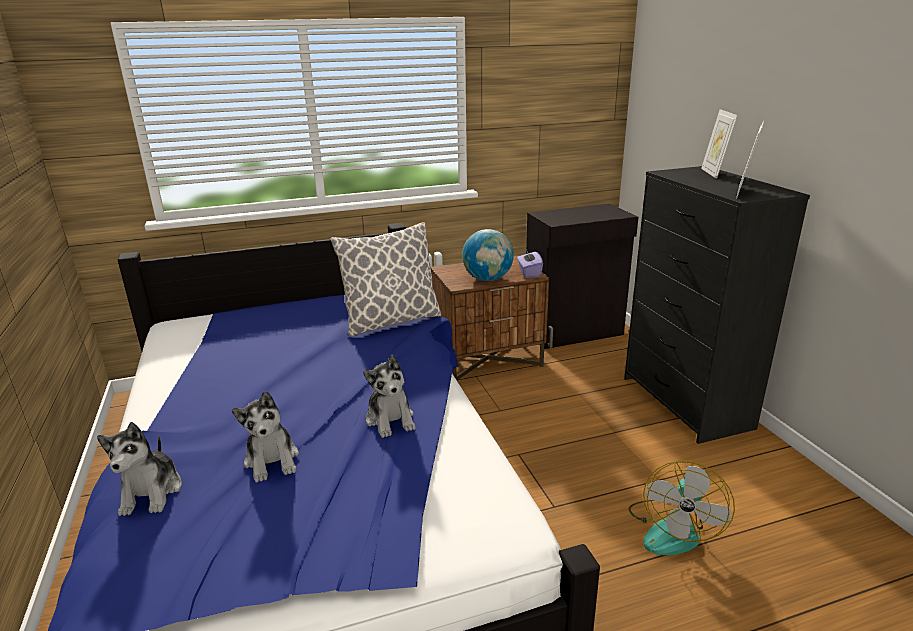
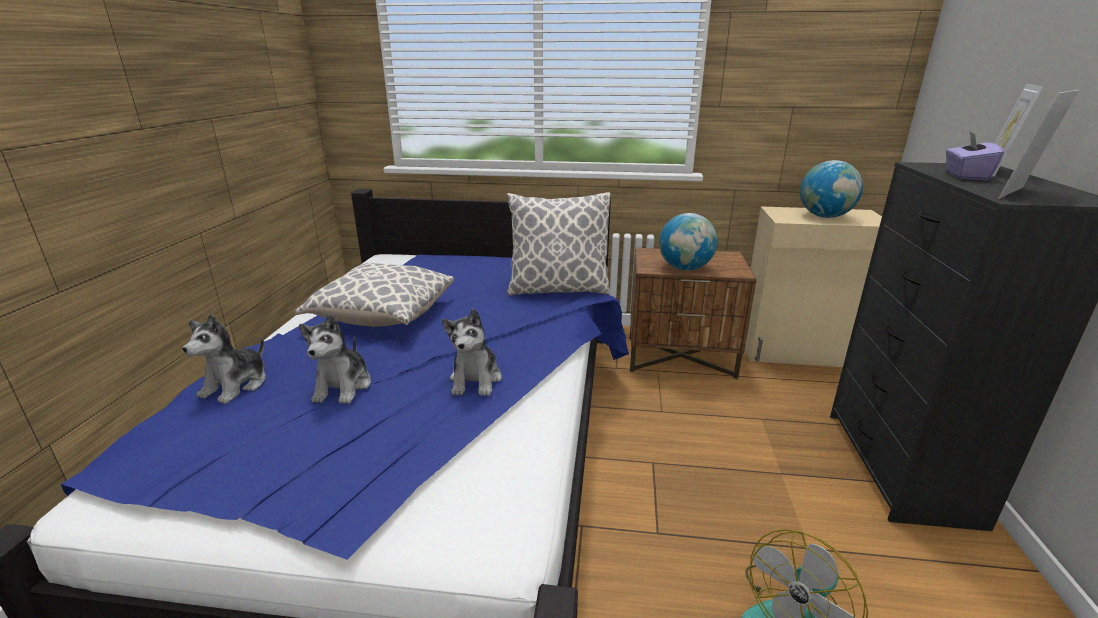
camera: 25 degrees right, 0 degrees up
purple tissue box [517,249,543,278] -> purple tissue box moved to [946,132,1004,180]
black cabinet [526,204,638,349] -> beige cabinet [745,206,882,367]
none -> pillow [295,263,454,327]
none -> globe [800,160,863,218]

